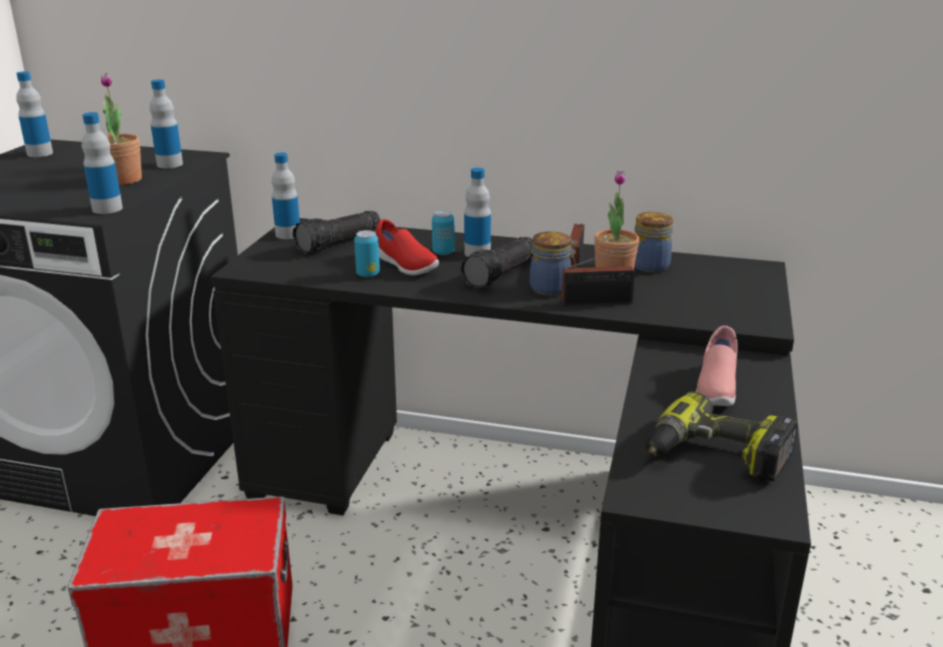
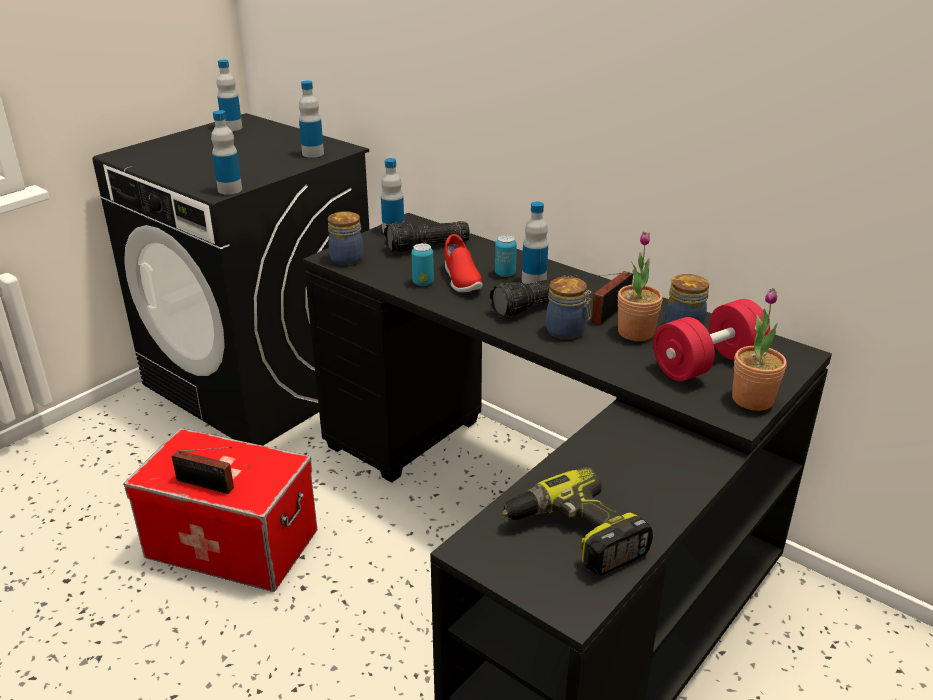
camera: 25 degrees right, 5 degrees up
potted plant [101,73,142,185] -> potted plant moved to [732,288,787,411]
radio [562,241,644,306] -> radio moved to [172,447,234,494]
pink shoe [696,326,738,406] -> none
none -> jar [328,211,364,265]
none -> red dumbbell [653,299,771,381]

